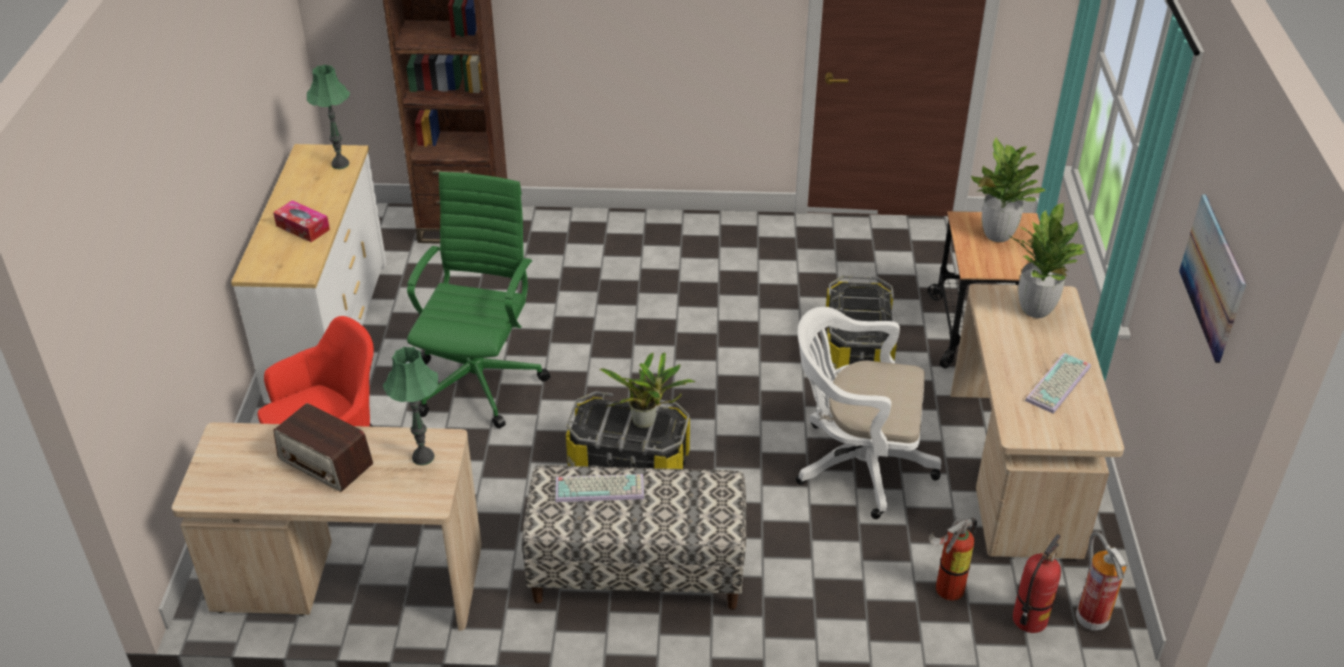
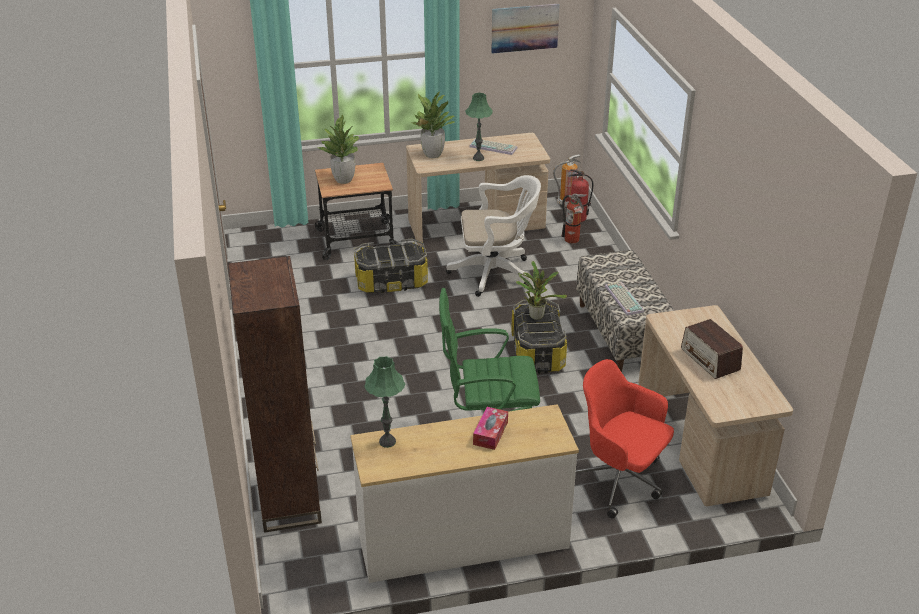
camera: 105 degrees left, 5 degrees down
radio [274,403,373,492] -> radio turned 135 degrees clockwise [681,319,743,379]
green table lamp [383,347,439,465] -> green table lamp moved to [465,93,493,161]
white office chair [796,307,941,519] -> white office chair turned 90 degrees counterclockwise [446,175,541,297]

